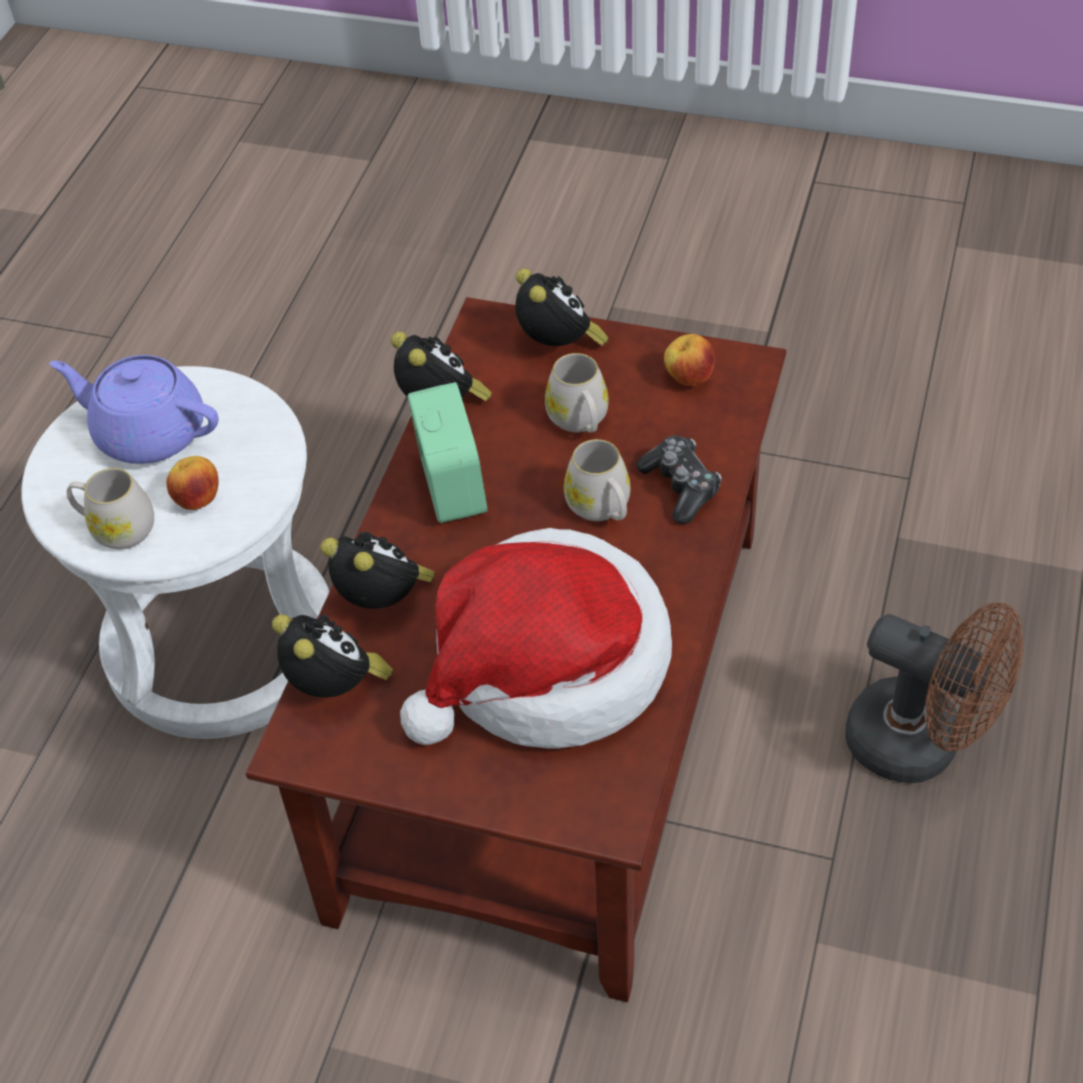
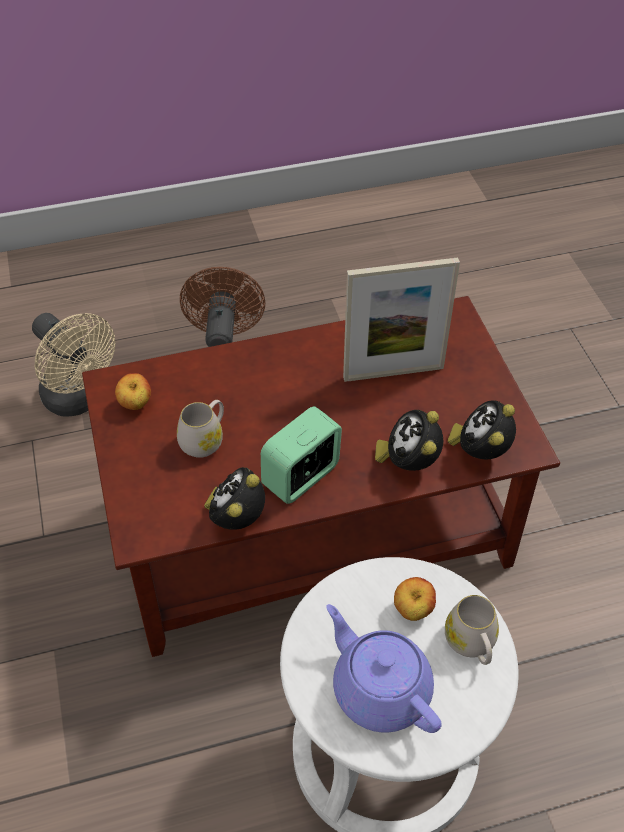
camera: 125 degrees left, 0 degrees up
purple teapot [49,355,219,464] -> purple teapot turned 150 degrees clockwise [326,604,442,733]
hat [400,528,672,749] -> picture frame [343,258,460,382]
alarm clock [515,268,609,346] -> none
white mug [564,439,631,521] -> none
game controller [636,436,722,524] -> none
none -> beige fan [32,313,115,417]

